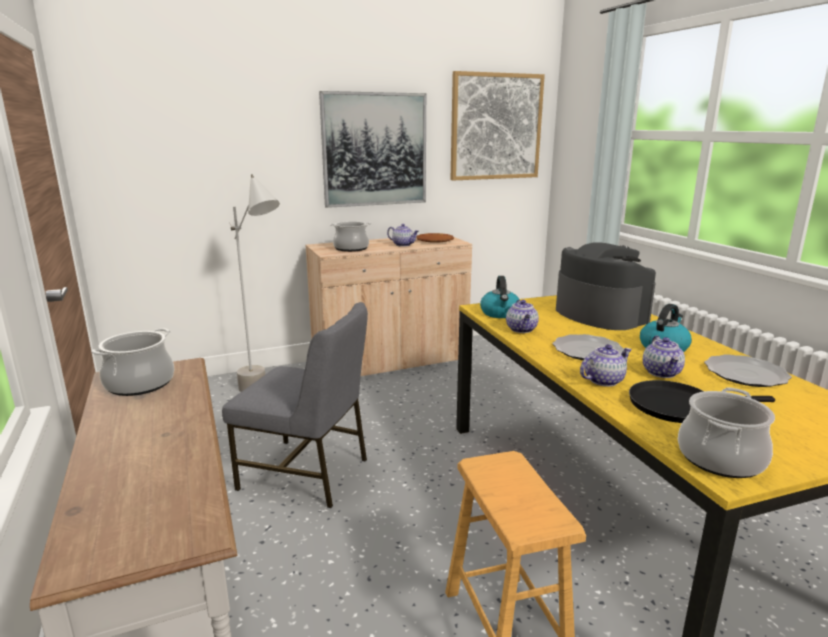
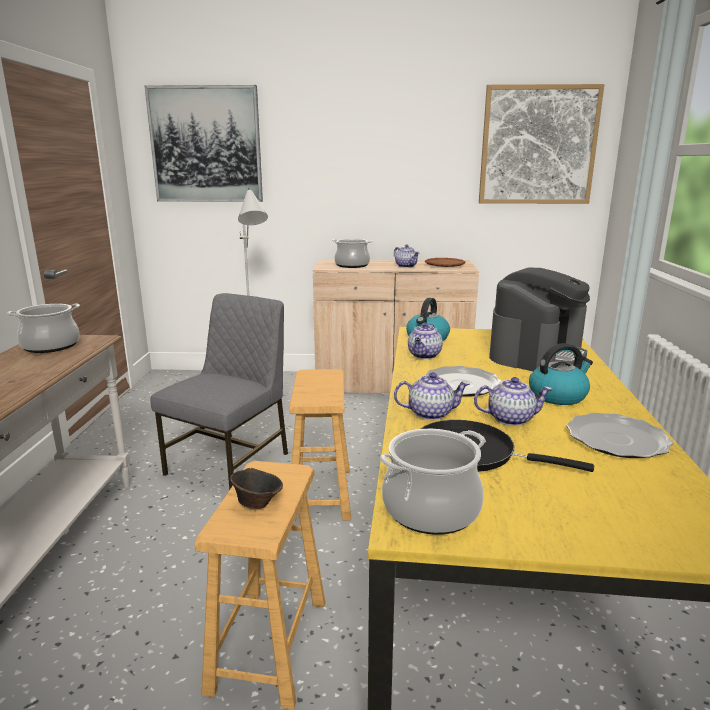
camera: 25 degrees right, 0 degrees up
grey chair [222,302,368,508] -> grey chair turned 105 degrees counterclockwise [151,293,288,490]
picture [319,91,426,208] -> picture moved to [145,85,263,202]
coffee machine [556,242,656,330] -> coffee machine turned 45 degrees clockwise [489,267,590,371]
teapot [643,335,685,378] -> teapot turned 120 degrees counterclockwise [474,377,553,426]
none -> brown bowl [230,468,283,509]
none -> brown stool [289,369,351,521]

